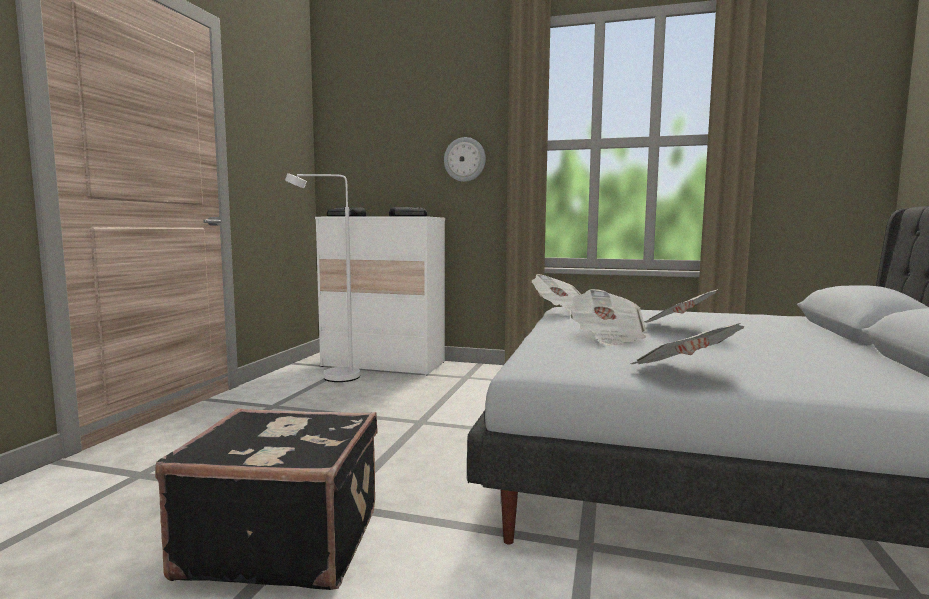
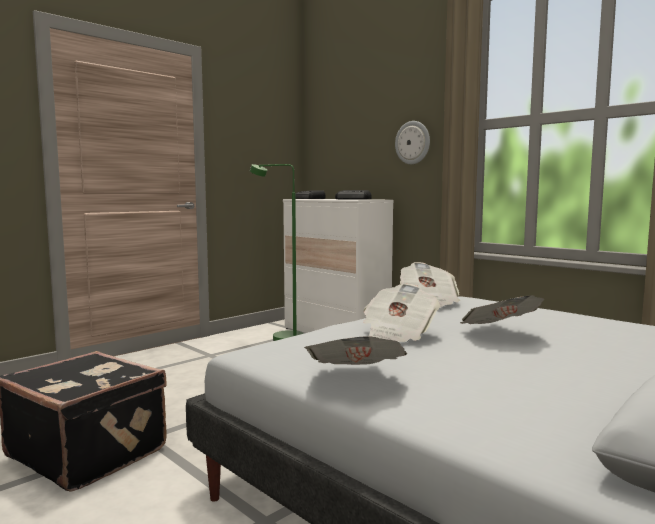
camera: 30 degrees right, 0 degrees up
white floor lamp [285,173,360,382] -> green floor lamp [250,164,304,341]

